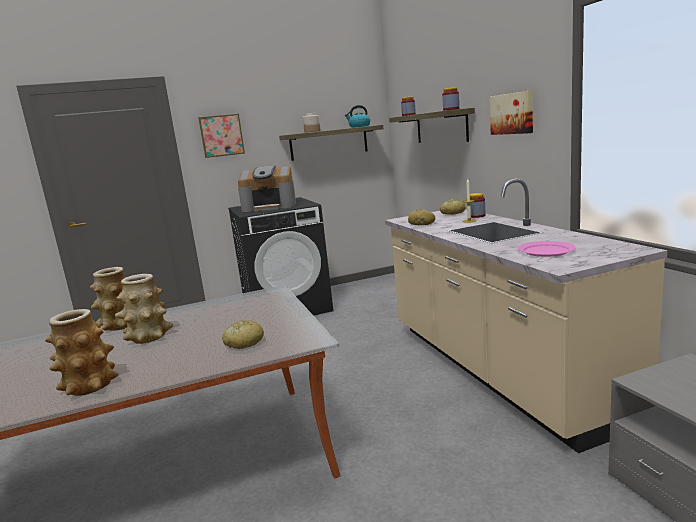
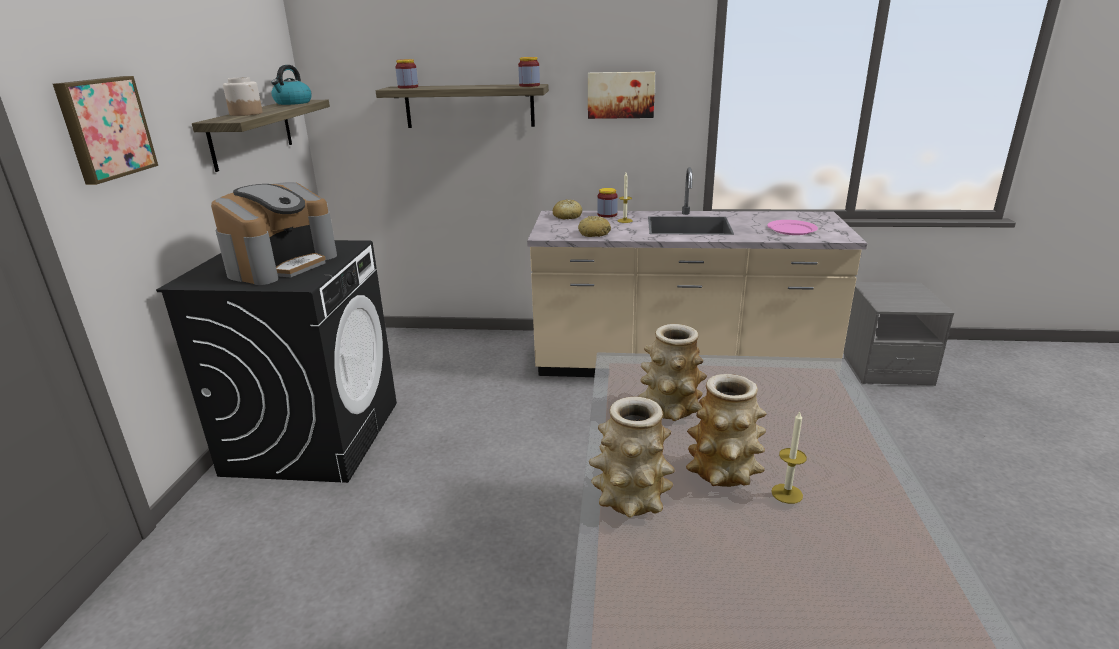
camera: 65 degrees left, 10 degrees up
vase [45,309,119,396] -> vase moved to [638,324,707,421]
bread [222,320,264,349] -> none
none -> candle [772,412,807,504]

